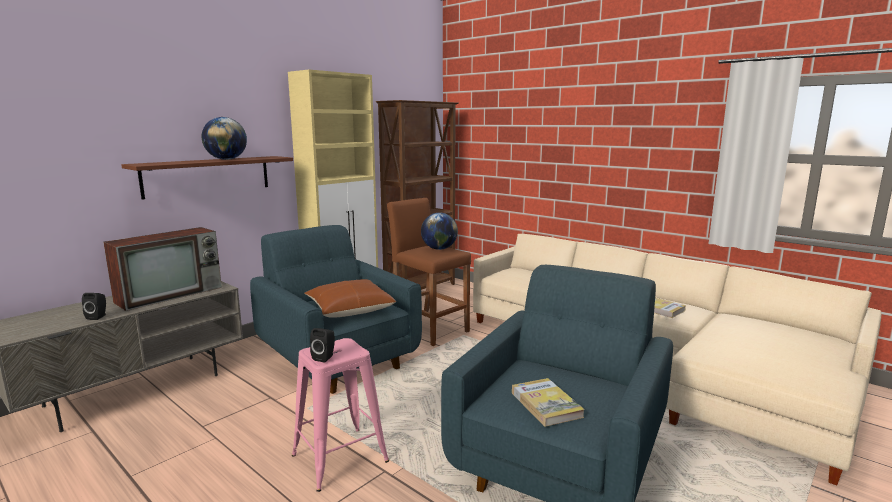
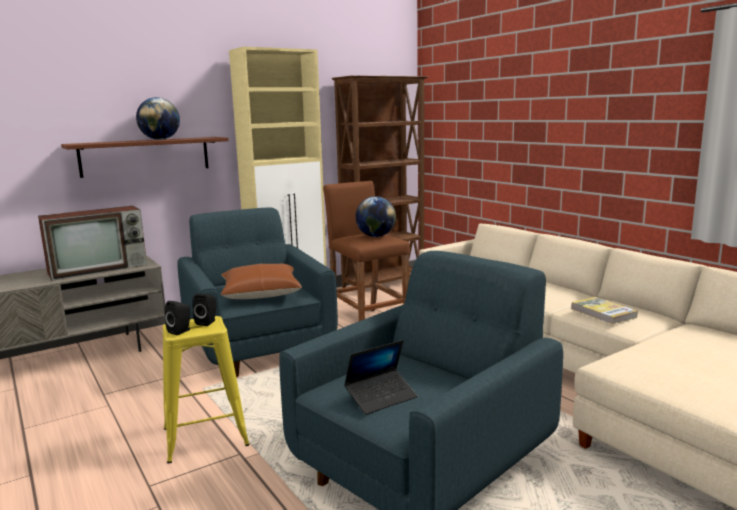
camera: 15 degrees right, 0 degrees up
black speaker [82,293,106,320] -> black speaker moved to [192,294,216,326]
pink stool [292,338,389,492] -> yellow stool [163,316,250,463]
book [512,378,585,427] -> laptop [344,340,417,415]

